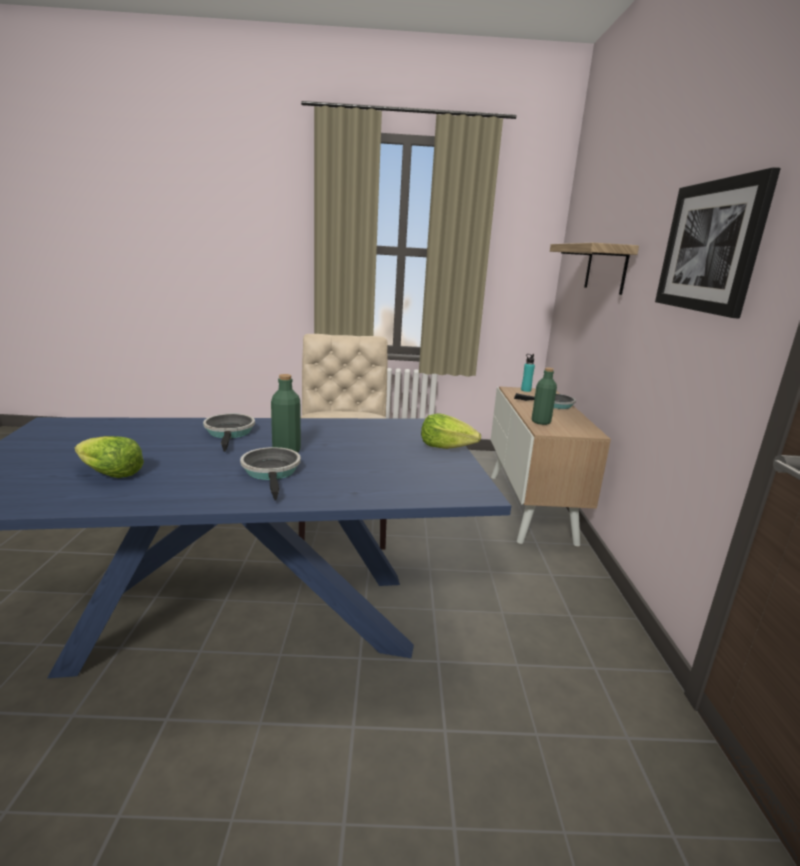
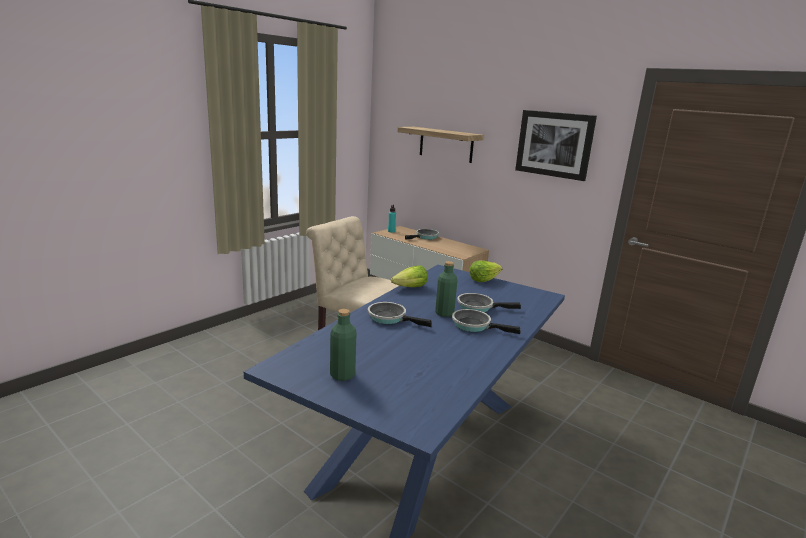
camera: 50 degrees left, 0 degrees up
lettuce [75,436,144,478] -> lettuce moved to [391,265,428,287]
green bottle [532,367,557,425] -> green bottle moved to [330,309,357,381]
none -> frying pan [457,293,521,313]

